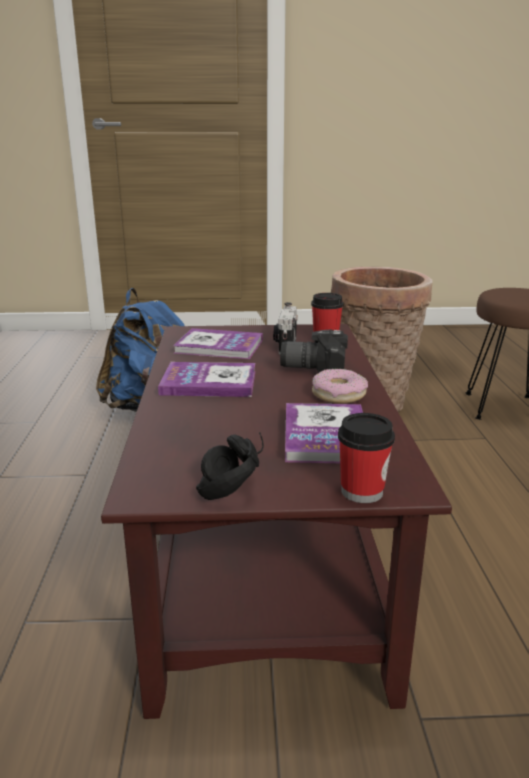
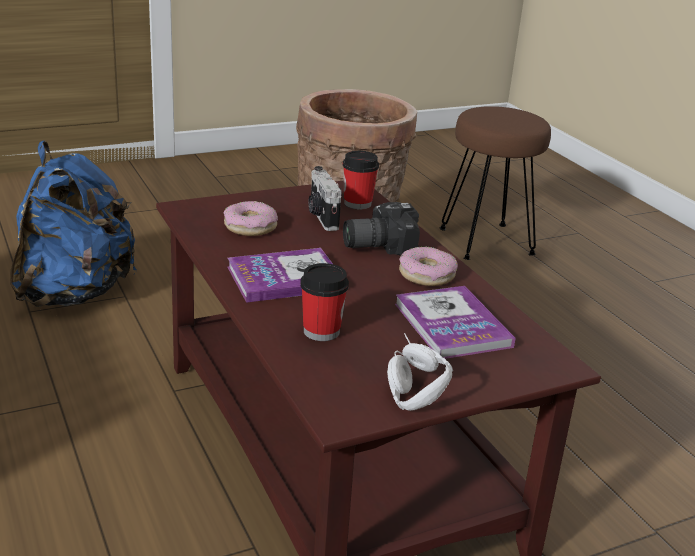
camera: 25 degrees left, 5 degrees up
book [173,328,263,359] -> donut [223,201,278,236]
black headphones [196,432,264,500] -> white headphones [387,333,453,411]
cup [338,413,395,503] -> cup moved to [300,263,349,341]

